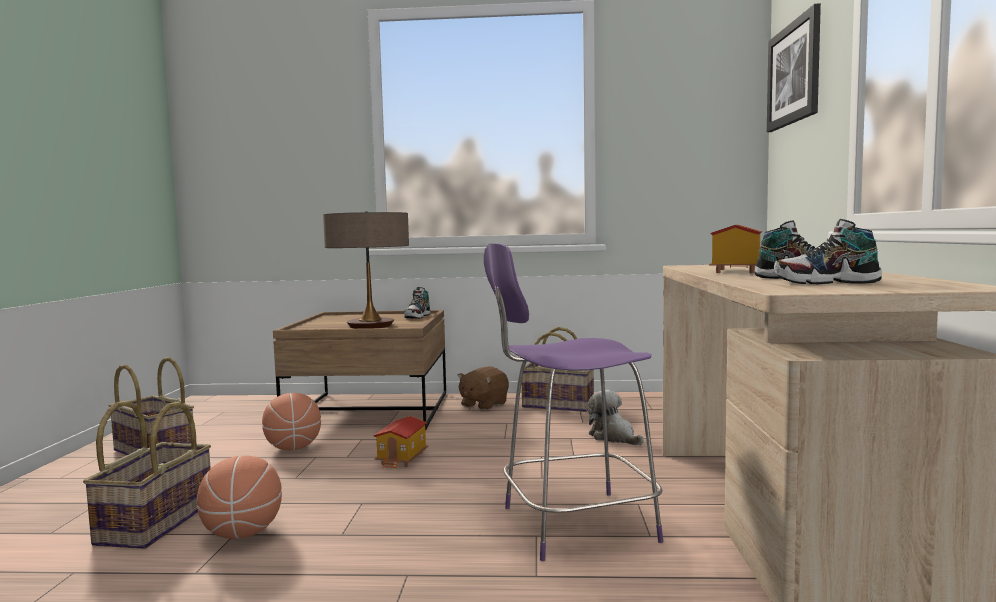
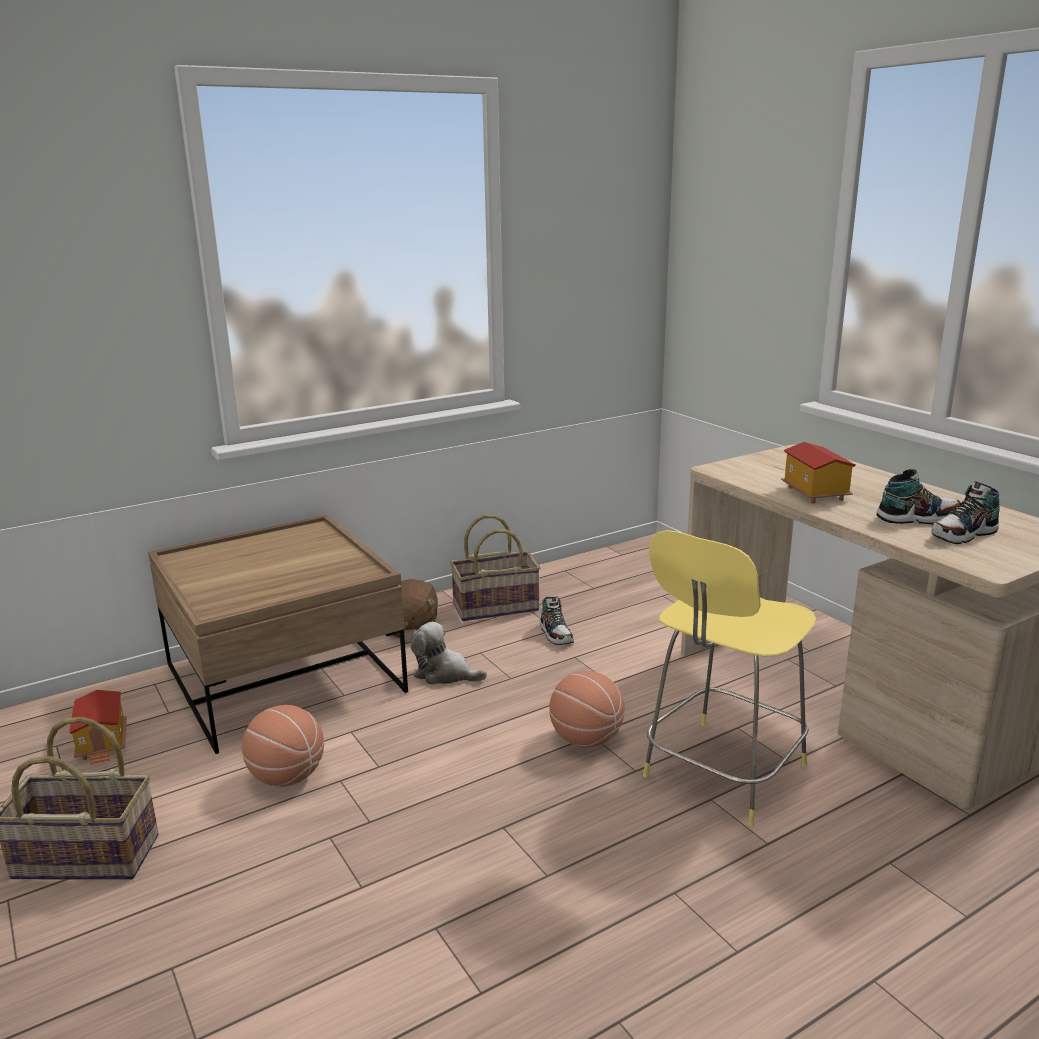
camera: 35 degrees left, 15 degrees up
basket [83,400,211,549] -> none
basketball [197,456,282,539] -> basketball moved to [549,671,625,748]
table lamp [323,212,409,329] -> none
toy house [373,416,428,469] -> toy house moved to [69,690,127,765]
shoe [404,287,430,319] -> shoe moved to [540,596,574,645]
purple stool [484,243,663,561] -> yellow stool [643,530,816,826]
plush toy [587,390,644,445] -> plush toy moved to [411,622,487,685]
picture [767,3,821,132] -> none

